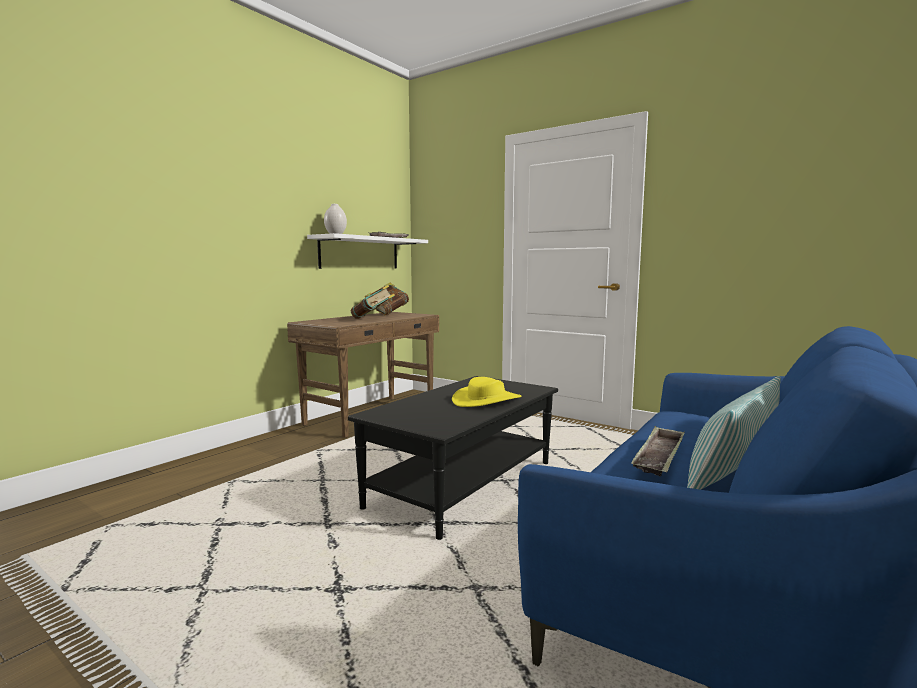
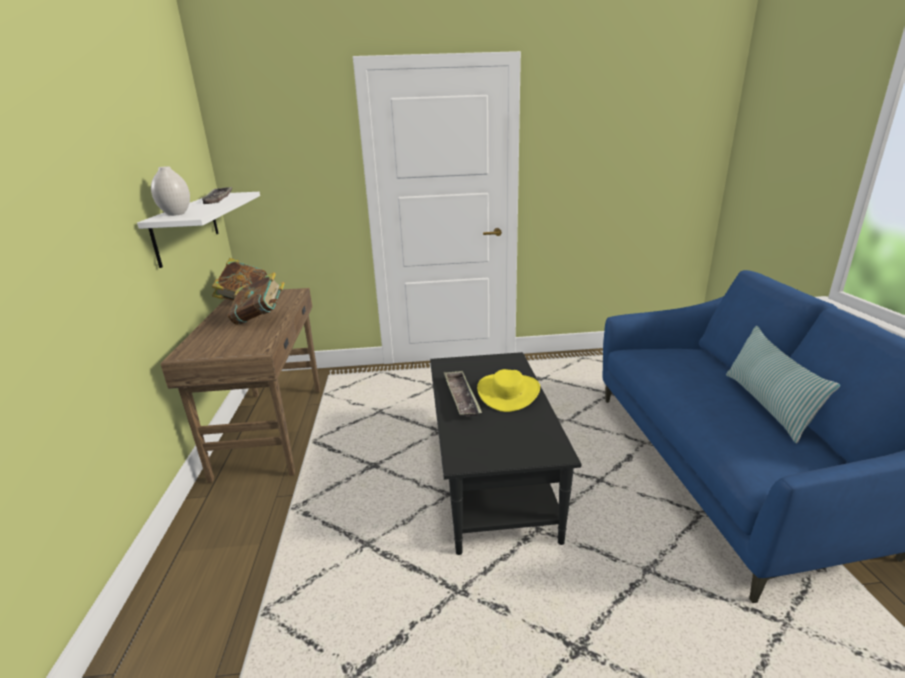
camera: 40 degrees left, 15 degrees up
tray [631,426,685,476] -> tray moved to [444,371,482,417]

